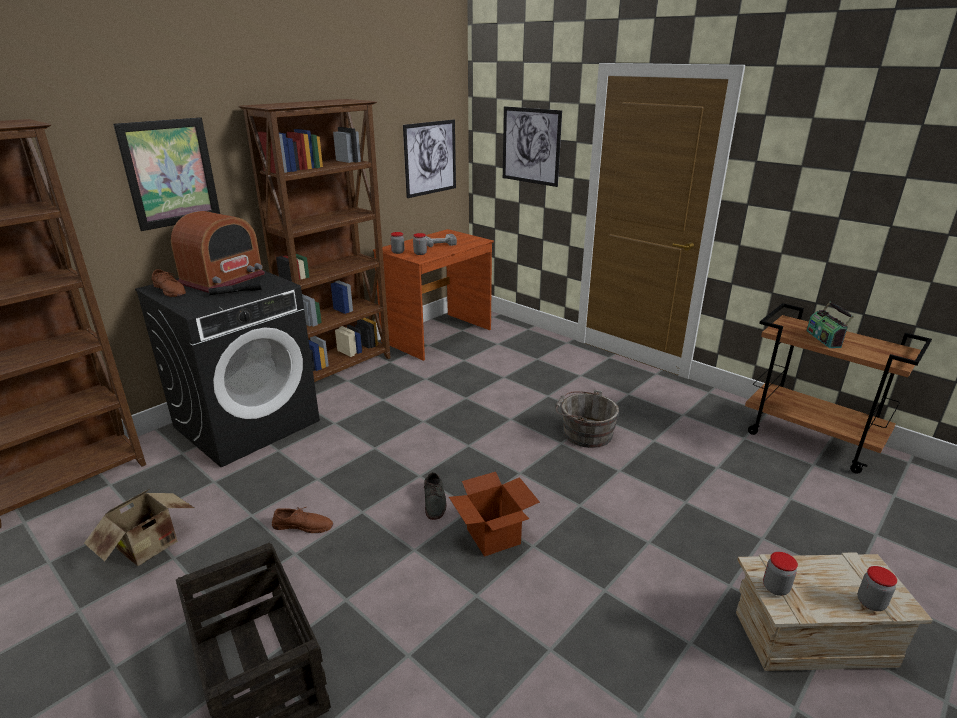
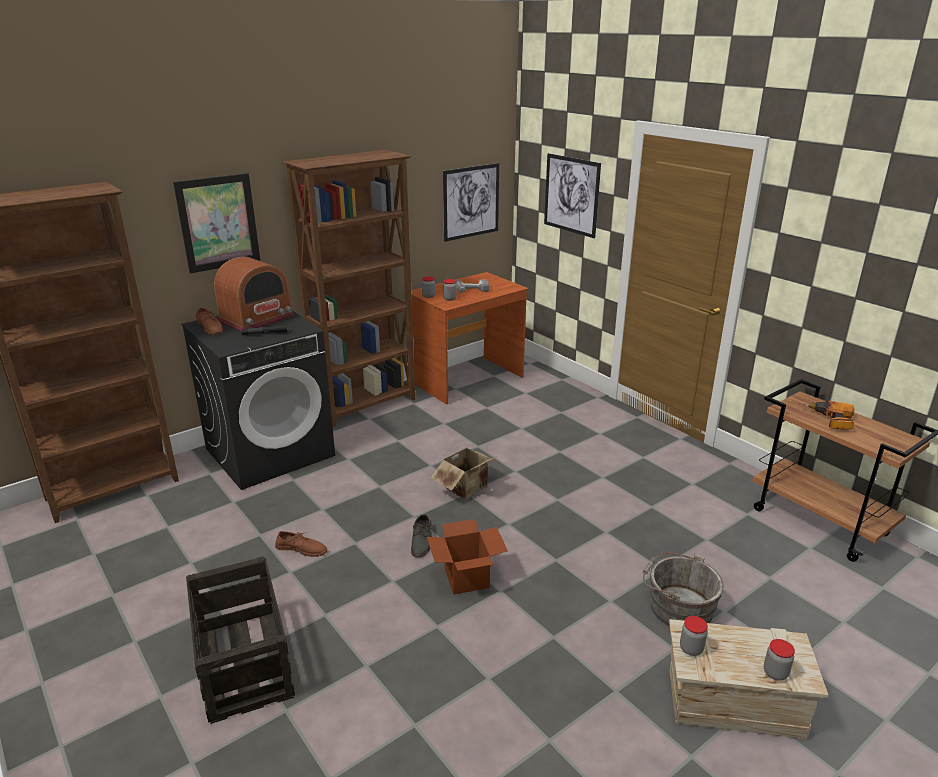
camera: 10 degrees right, 0 degrees up
cardboard box [84,488,194,566] -> cardboard box moved to [431,446,499,499]
grey bucket [555,389,620,448] -> grey bucket moved to [642,552,724,626]
radio [807,301,854,348] -> power drill [799,401,855,430]

